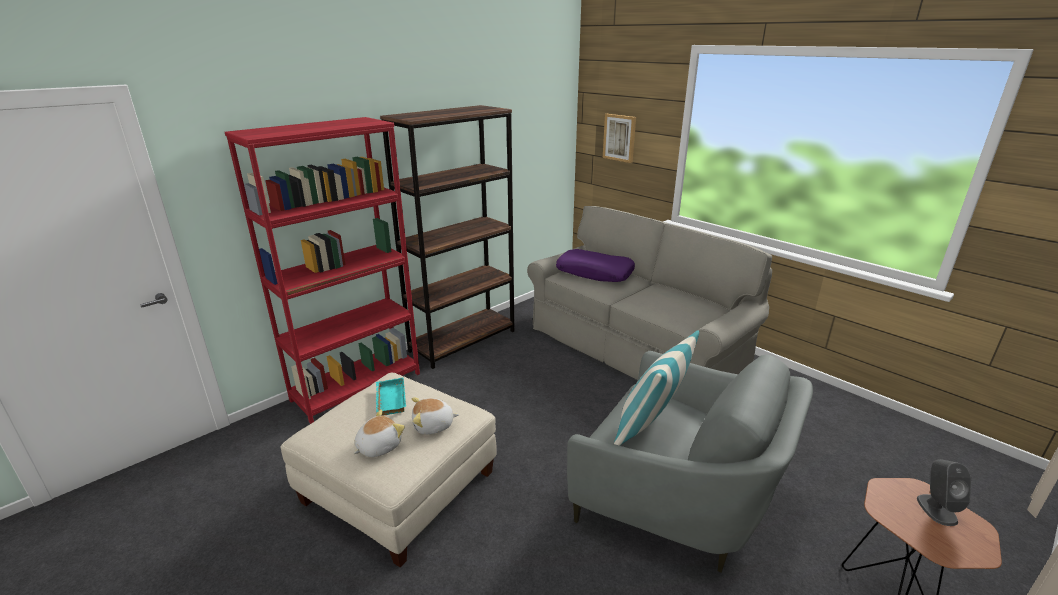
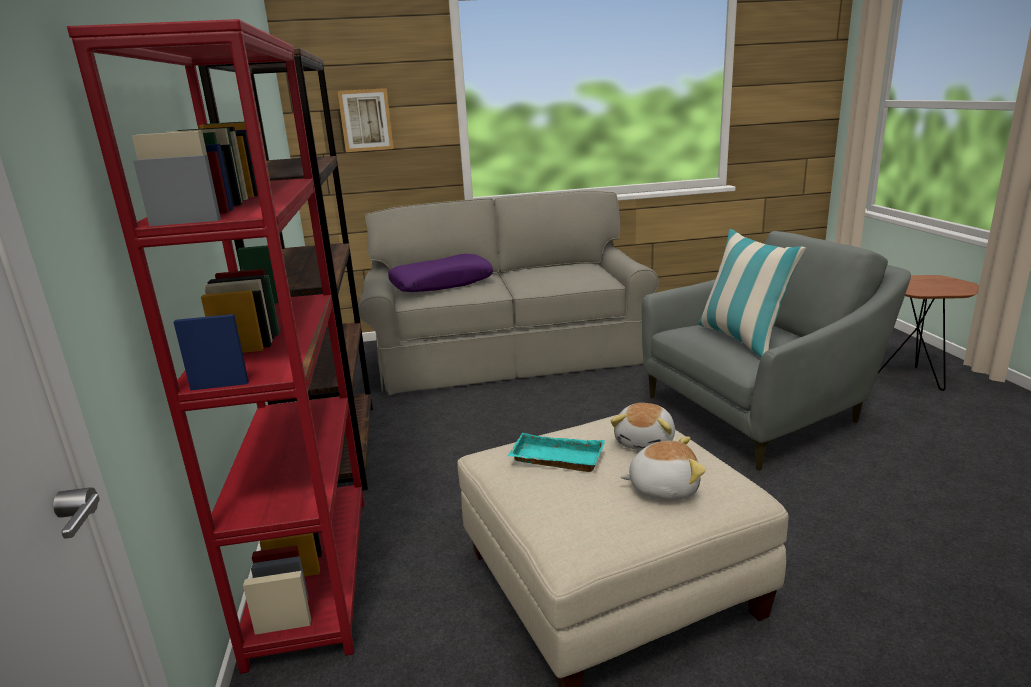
camera: 55 degrees left, 5 degrees down
plush toy [353,410,405,457] -> plush toy turned 105 degrees clockwise [620,436,706,500]
grey speaker [917,459,971,526] -> none

